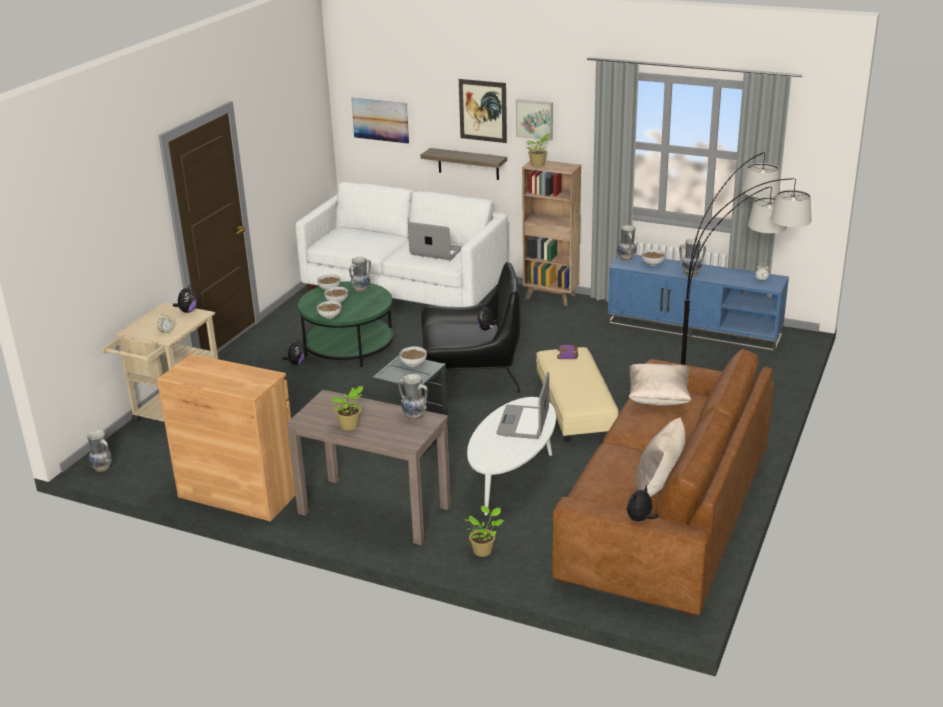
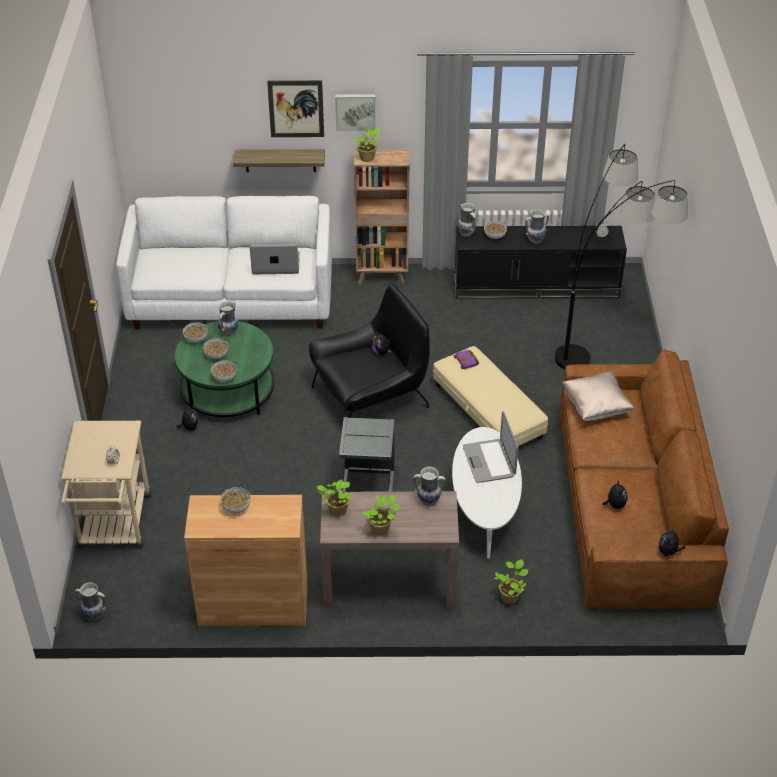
camera: 25 degrees left, 15 degrees up
plush toy [173,285,197,313] -> plush toy moved to [602,480,627,509]
picture [351,98,409,144] -> none
bowl [399,347,427,367] -> bowl moved to [220,487,251,514]
blue tv stand [608,255,789,352] -> black tv stand [454,226,627,299]
beige pillow [635,417,685,497] -> none
none -> potted plant [316,479,352,516]

